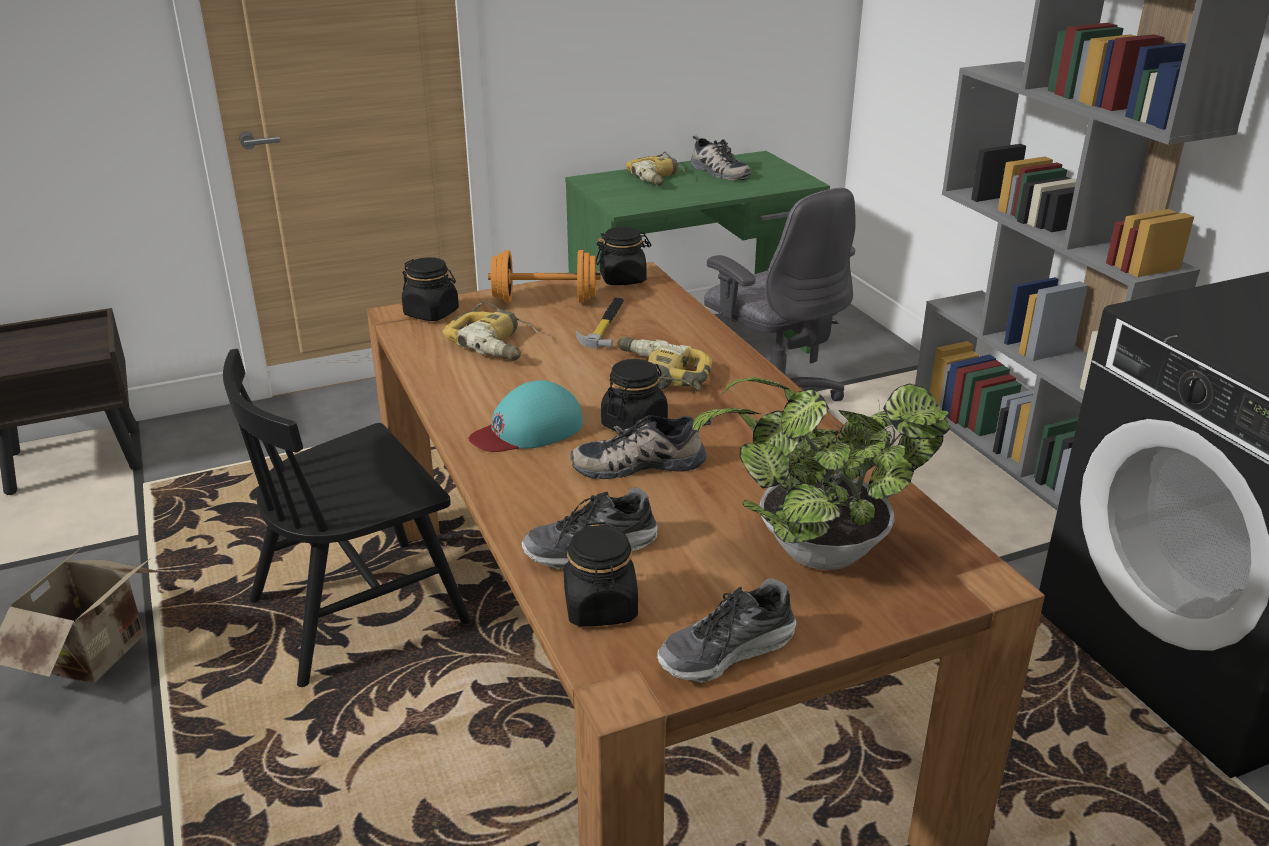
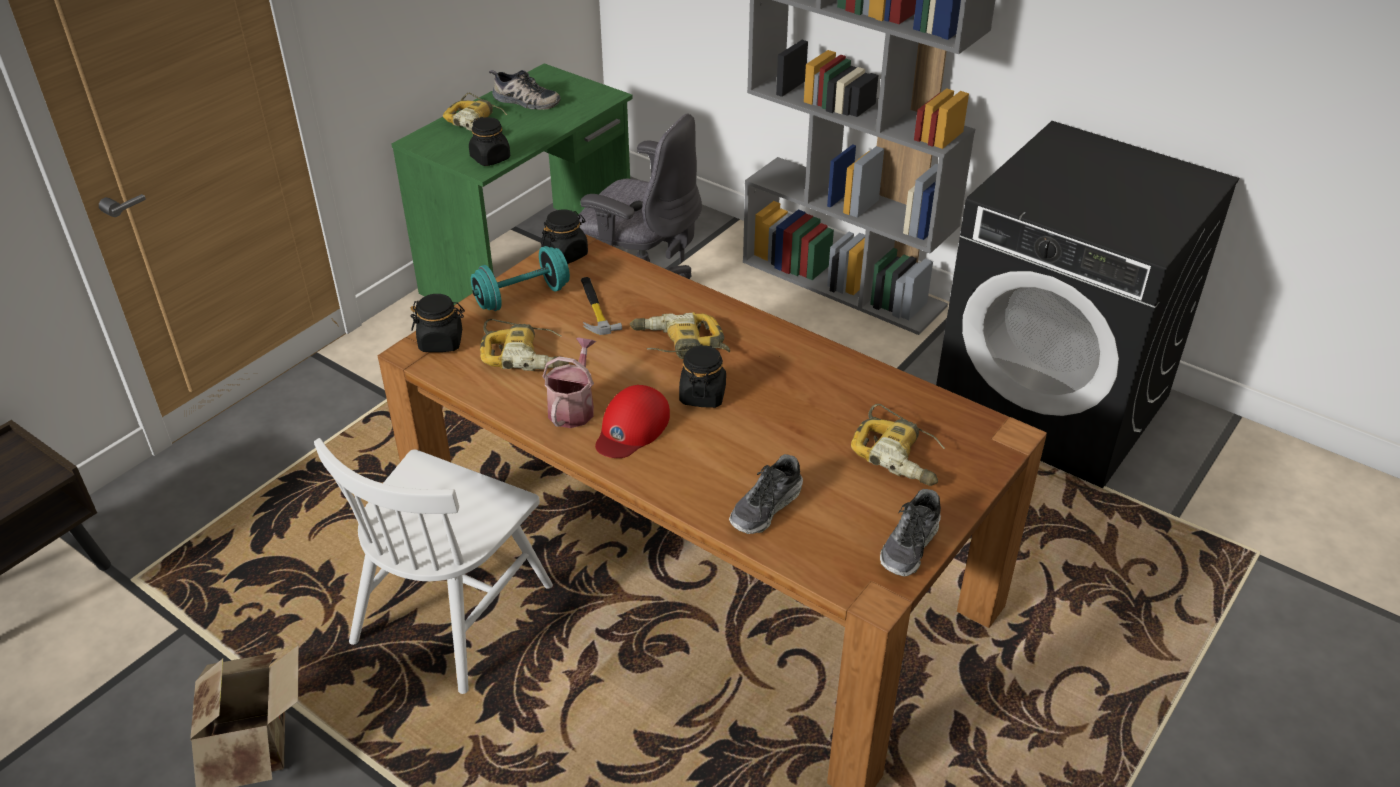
camera: 30 degrees left, 10 degrees up
black chair [223,349,471,687] -> white chair [314,438,553,694]
turquoise cap [468,380,583,452] -> red cap [595,385,670,458]
orange dumbbell [488,250,600,303] -> turquoise dumbbell [471,246,570,311]
black jar [564,522,638,626] -> black jar moved to [469,117,510,166]
shoe [570,415,711,479] -> none
potted plant [692,377,950,570] -> power drill [851,404,945,486]
none -> watering can [542,337,596,428]

